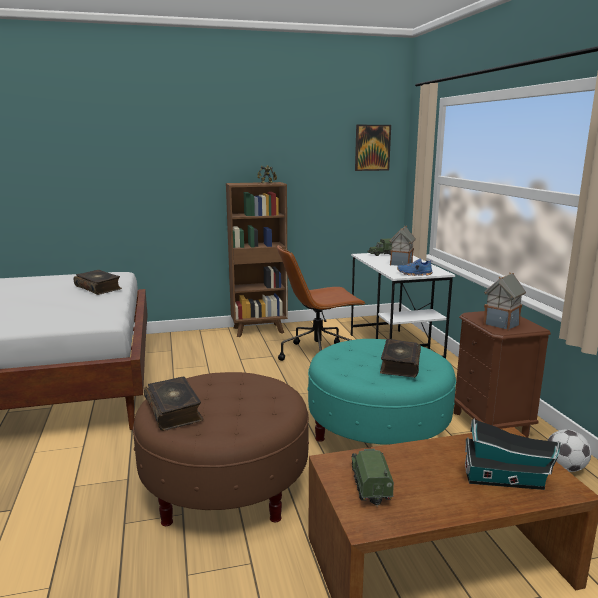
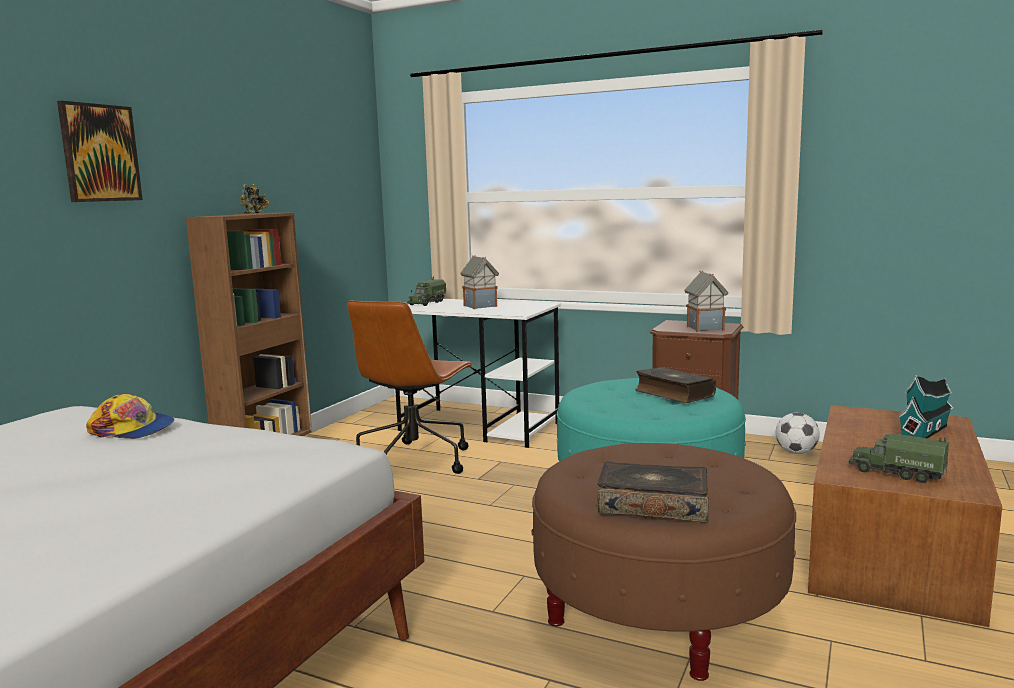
camera: 50 degrees left, 5 degrees down
book [74,270,122,295] -> cap [86,394,175,439]
picture [355,125,391,171] -> picture moved to [57,101,143,202]
blue shoe [397,258,433,276] -> none

